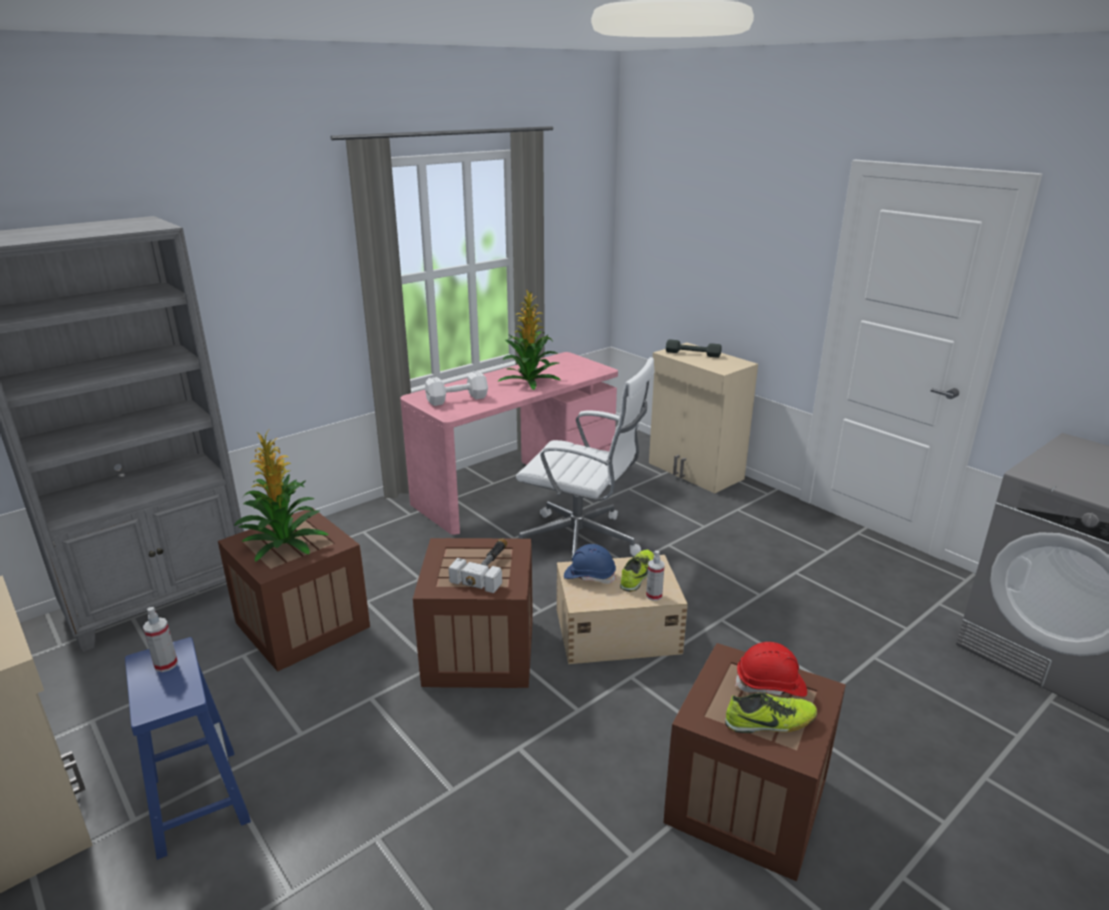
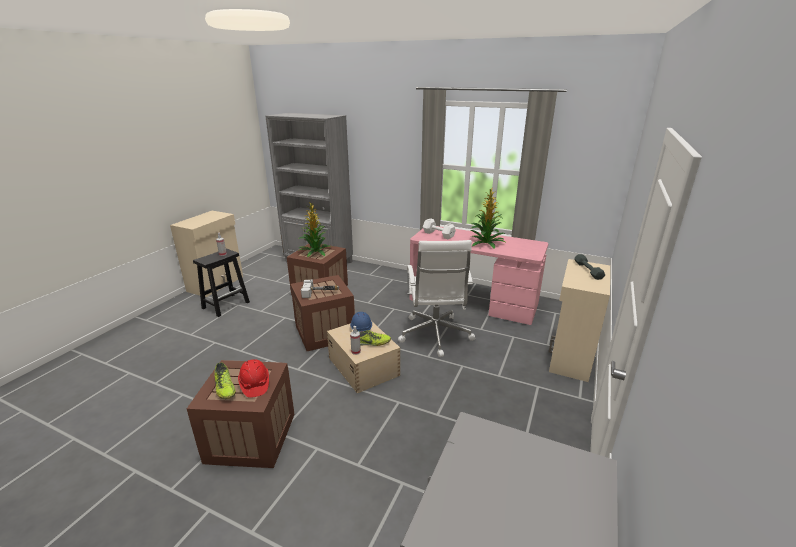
camera: 65 degrees right, 0 degrees up
blue stool [125,637,251,860] -> black stool [193,249,250,317]

